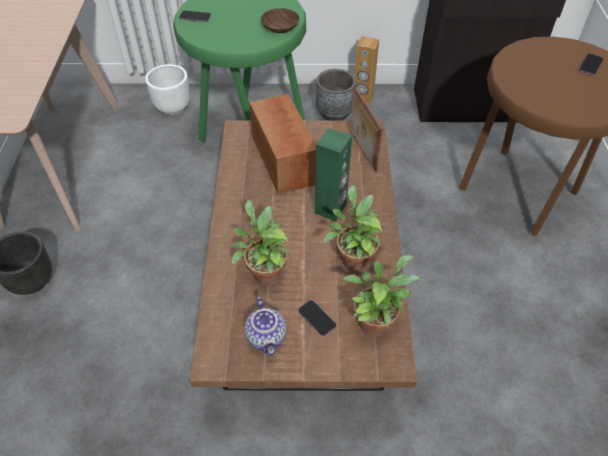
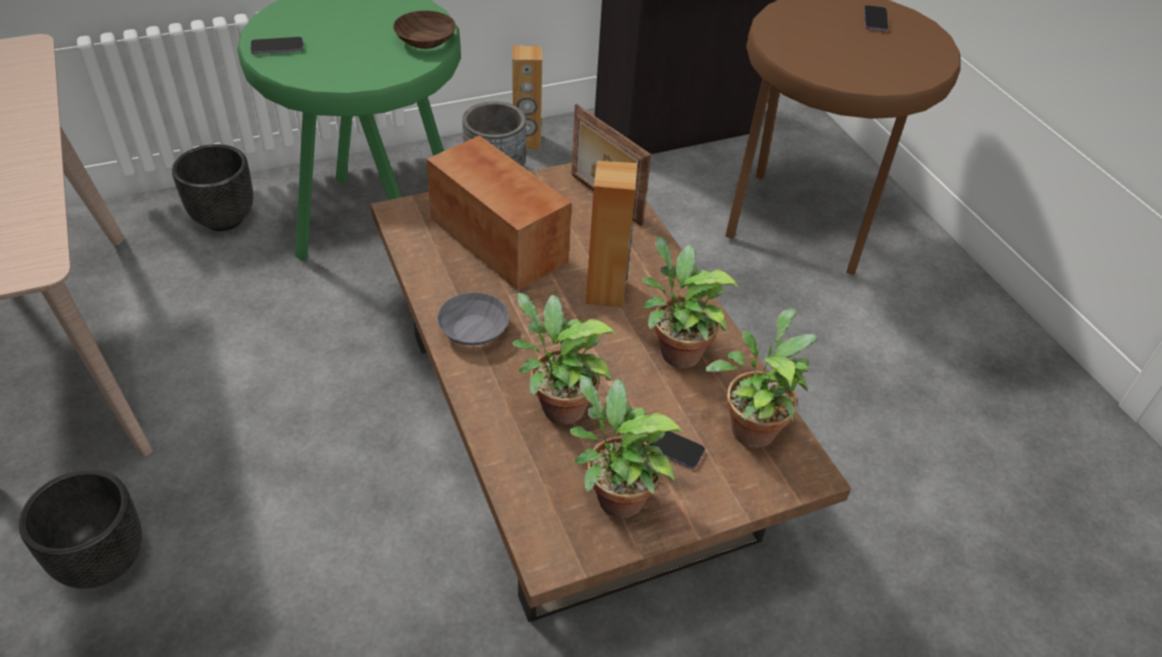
camera: 25 degrees left, 5 degrees down
white planter [145,64,190,115] -> black planter [172,144,253,231]
teapot [244,296,287,356] -> potted plant [570,375,683,518]
green speaker [315,128,352,221] -> brown speaker [586,161,637,307]
none -> grey bowl [437,292,509,346]

